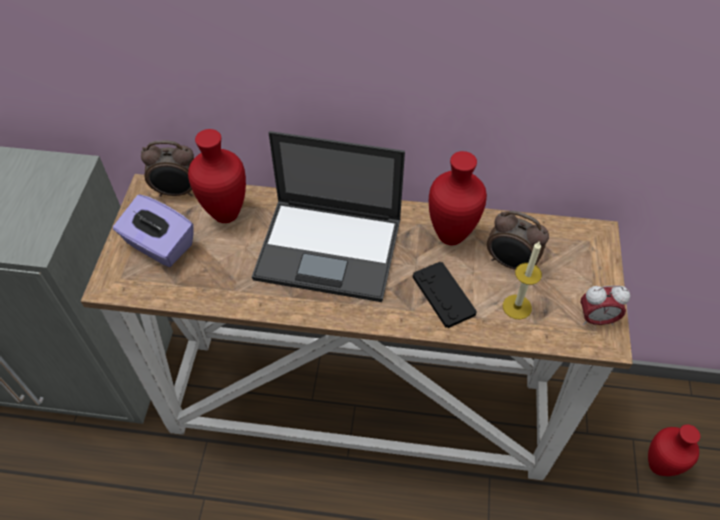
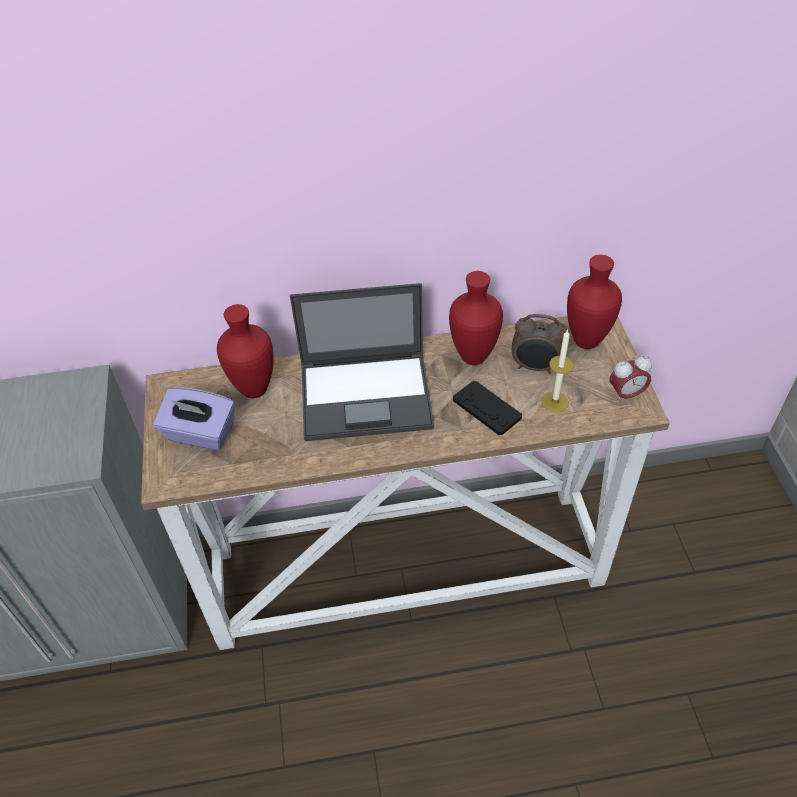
camera: 15 degrees left, 5 degrees down
alarm clock [141,141,194,197] -> none
red vase [648,424,700,476] -> red vase moved to [567,255,622,349]

